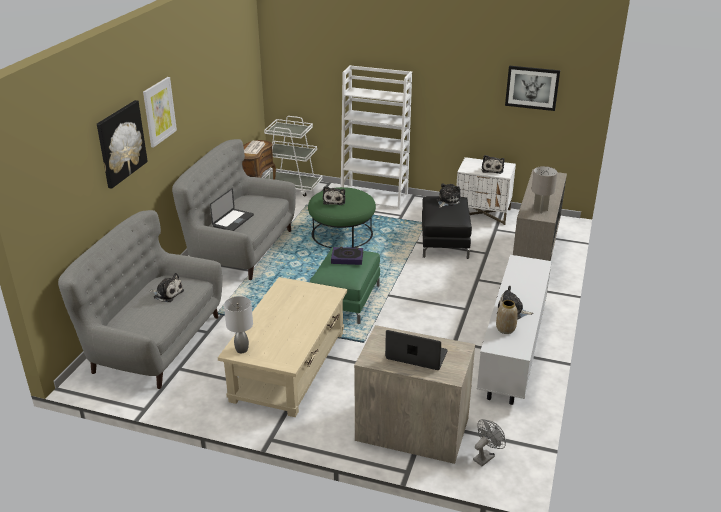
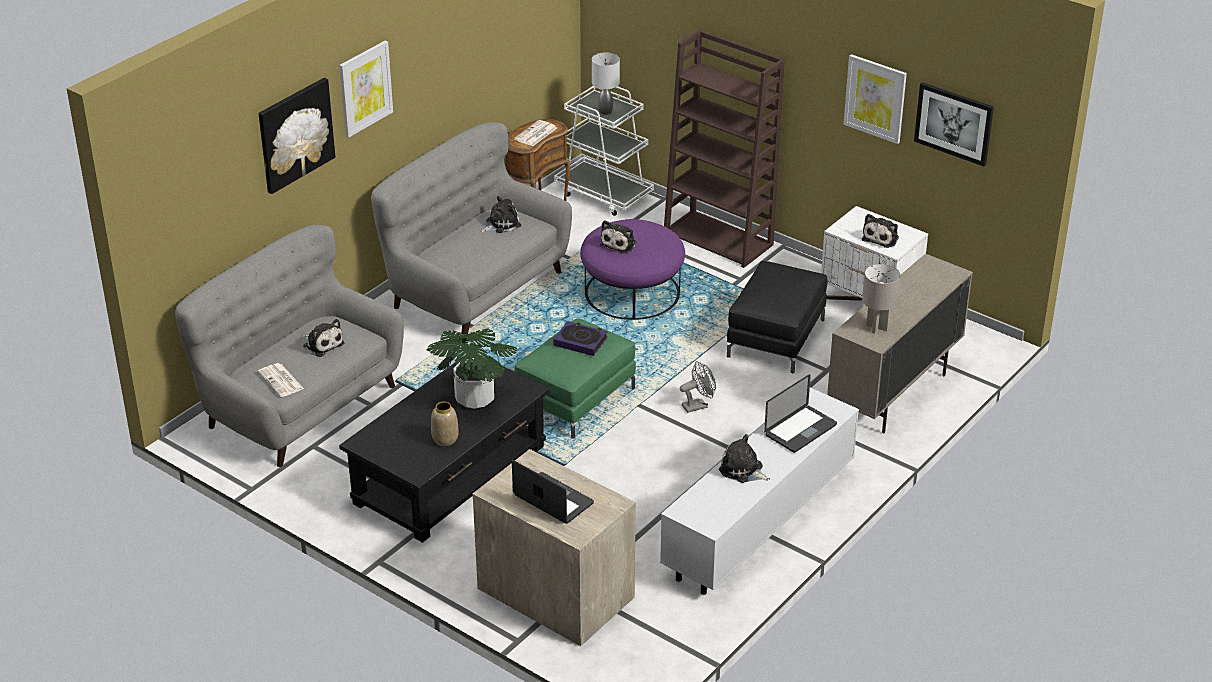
camera: 20 degrees right, 5 degrees up
laptop [210,188,254,231] -> laptop moved to [764,374,837,453]
beige coffee table [218,277,347,417] -> black coffee table [339,354,550,543]
grey table lamp [224,296,253,353] -> grey table lamp moved to [592,52,620,115]
green ottoman [308,187,376,248] -> purple ottoman [580,219,685,320]
white bookcase [341,65,412,210] -> brown bookcase [664,30,785,268]
plush toy [437,183,461,208] -> plush toy moved to [481,196,521,233]
grey fan [473,419,506,466] -> grey fan moved to [680,361,716,413]
vase [496,300,518,334] -> vase moved to [431,402,458,446]
none -> newspaper [258,363,304,397]
none -> potted plant [427,328,517,409]
none -> picture [844,54,907,144]

